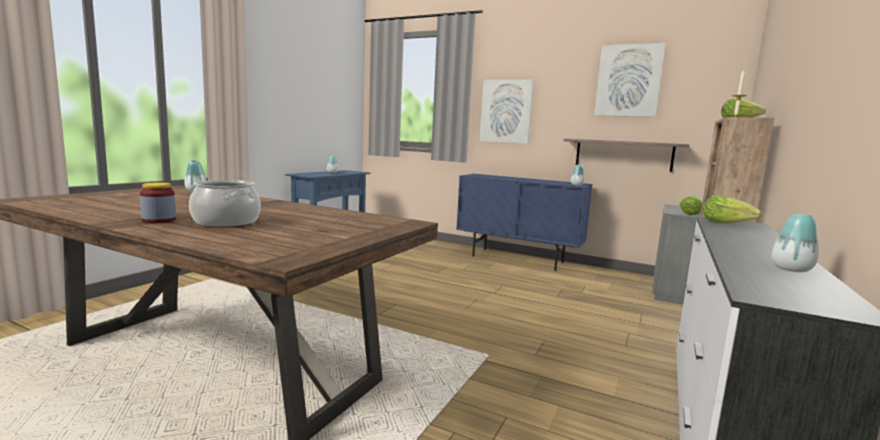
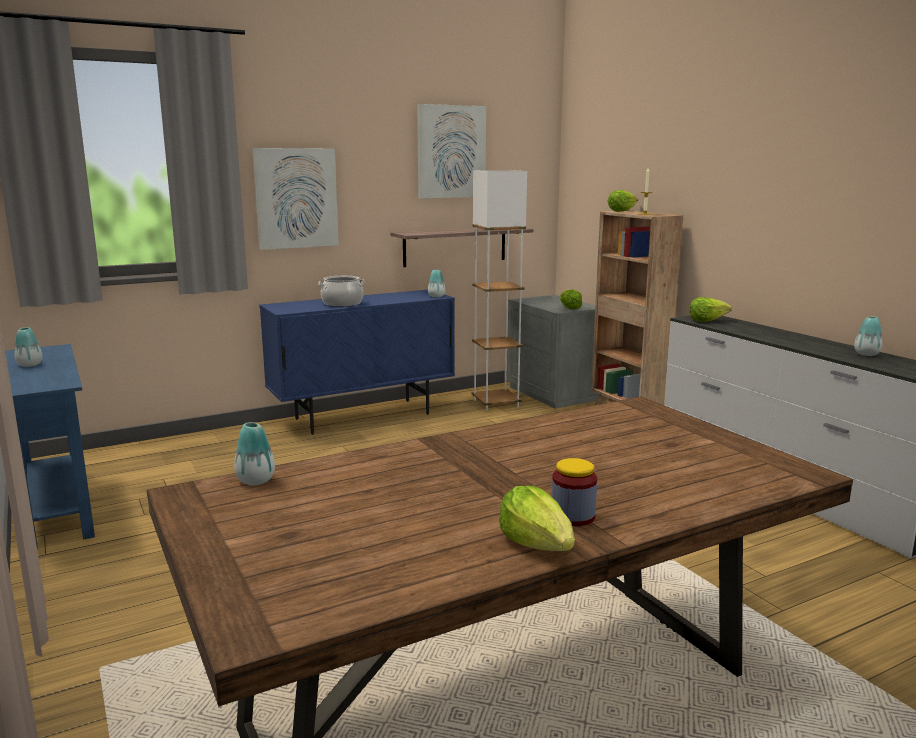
camera: 55 degrees left, 5 degrees up
cooking pot [189,180,261,227] -> cooking pot moved to [318,276,365,307]
none -> white floor lamp [472,170,527,411]
none -> lettuce [499,486,575,551]

